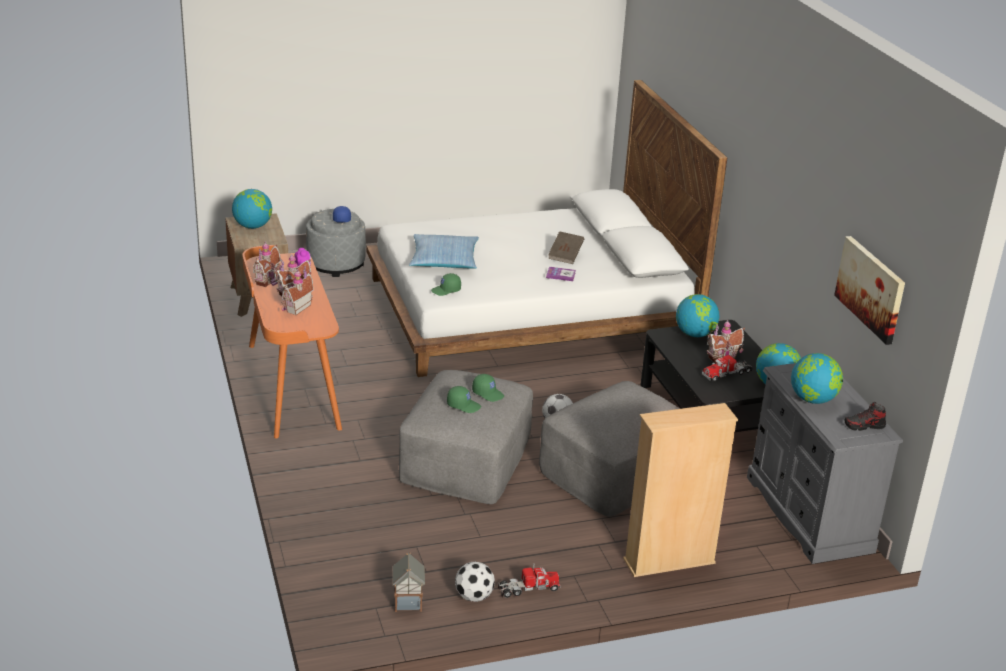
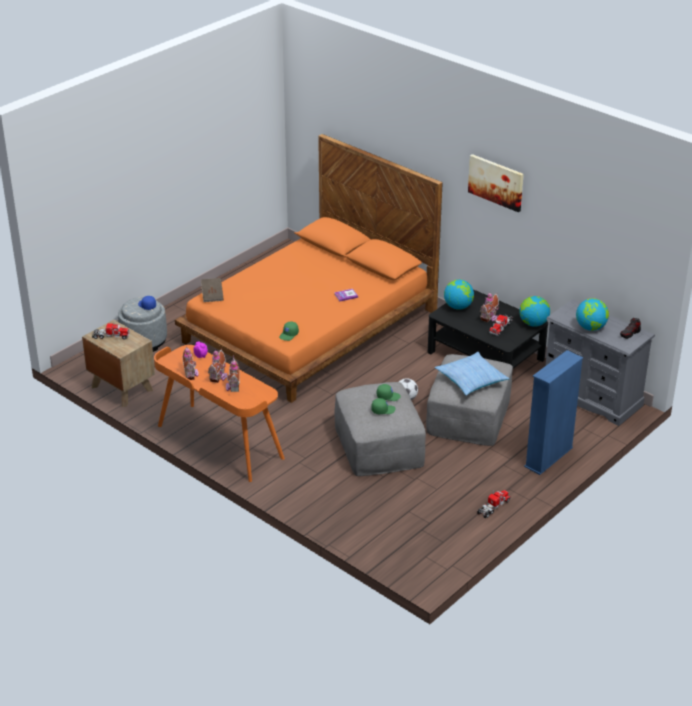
camera: 30 degrees left, 5 degrees up
globe [232,189,272,229] -> toy truck [92,323,130,340]
white bed [367,80,727,377] -> orange bed [175,134,443,403]
toy house [393,553,425,612] -> none
pillow [409,234,479,269] -> pillow moved to [435,352,510,396]
football [455,561,495,602] -> none
brown book [548,231,584,264] -> brown book moved to [201,278,224,302]
beige bookcase [623,403,738,577] -> blue bookcase [524,350,583,475]
picture [834,236,905,345] -> picture moved to [468,154,524,212]

